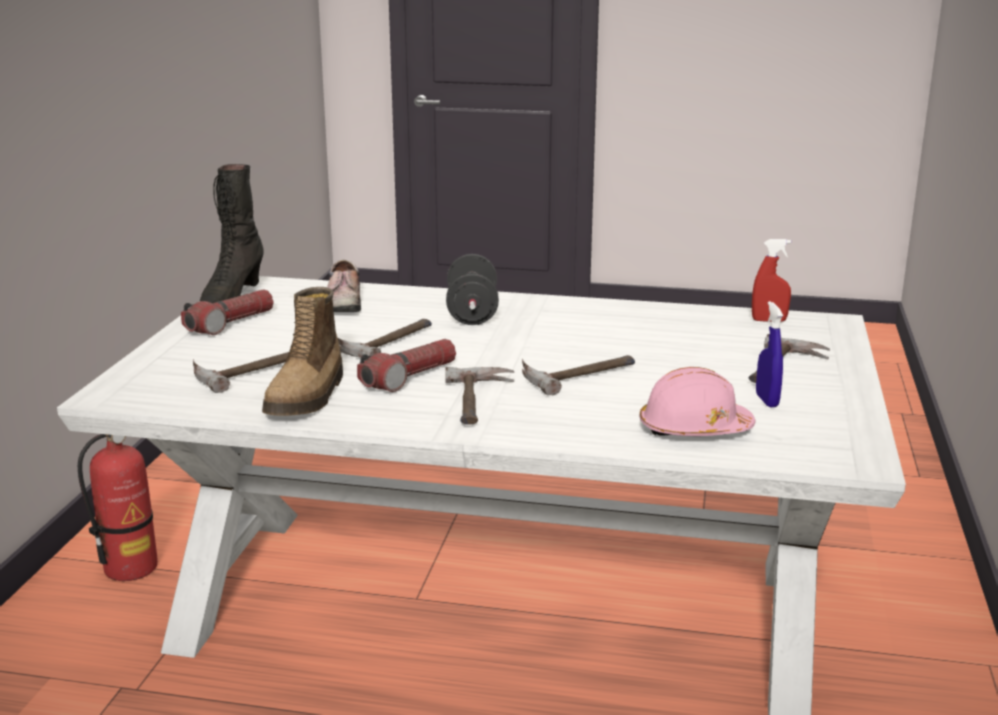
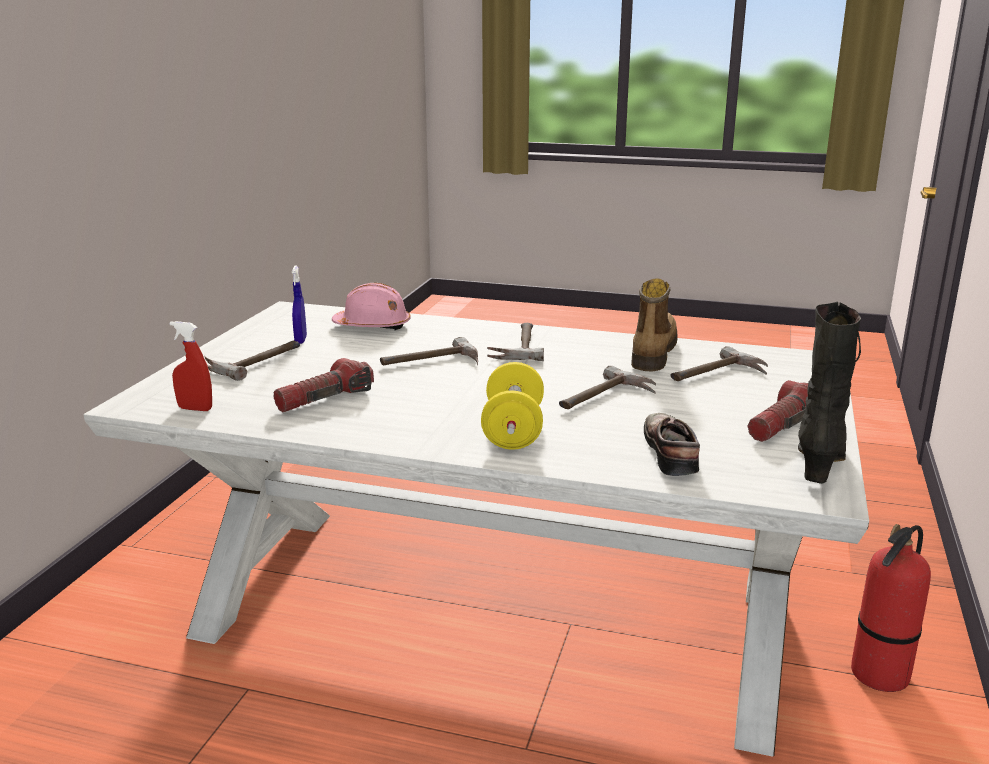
camera: 175 degrees left, 0 degrees up
flashlight [357,339,456,392] -> flashlight moved to [274,358,374,412]
black dumbbell [446,254,499,325] -> yellow dumbbell [481,362,544,450]

